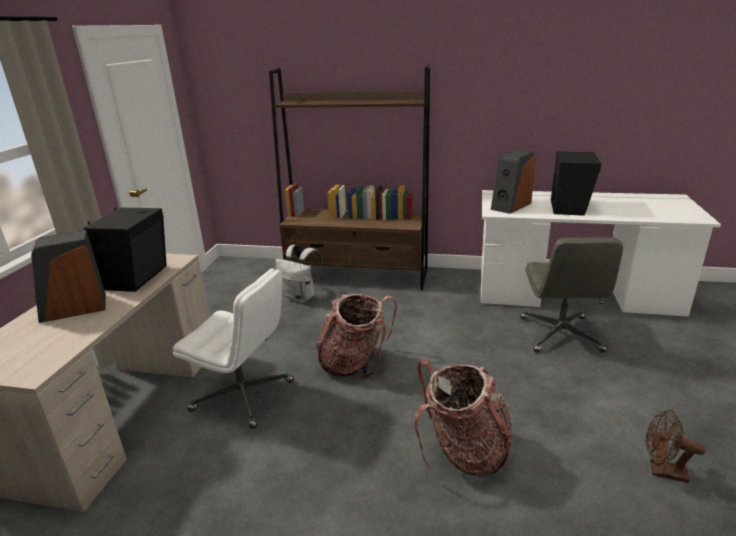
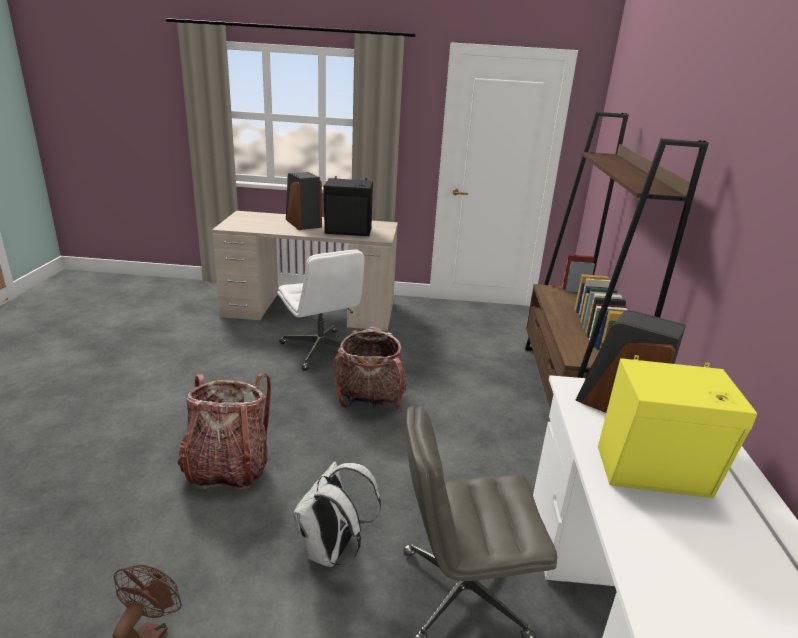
camera: 80 degrees right, 0 degrees up
white office chair [173,268,294,429] -> white office chair turned 45 degrees counterclockwise [278,249,365,371]
white backpack [275,245,324,303] -> white backpack moved to [293,461,381,567]
black speaker [551,151,601,216] -> yellow speaker [598,355,757,498]

